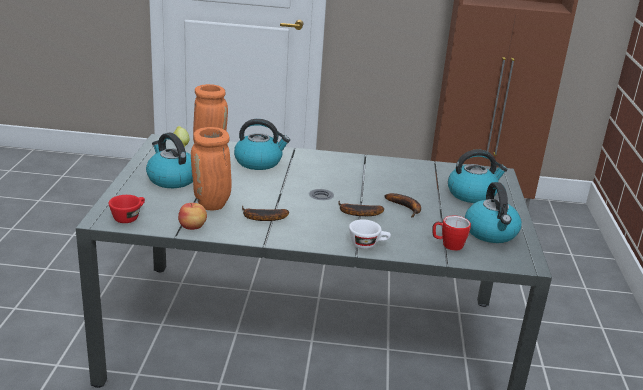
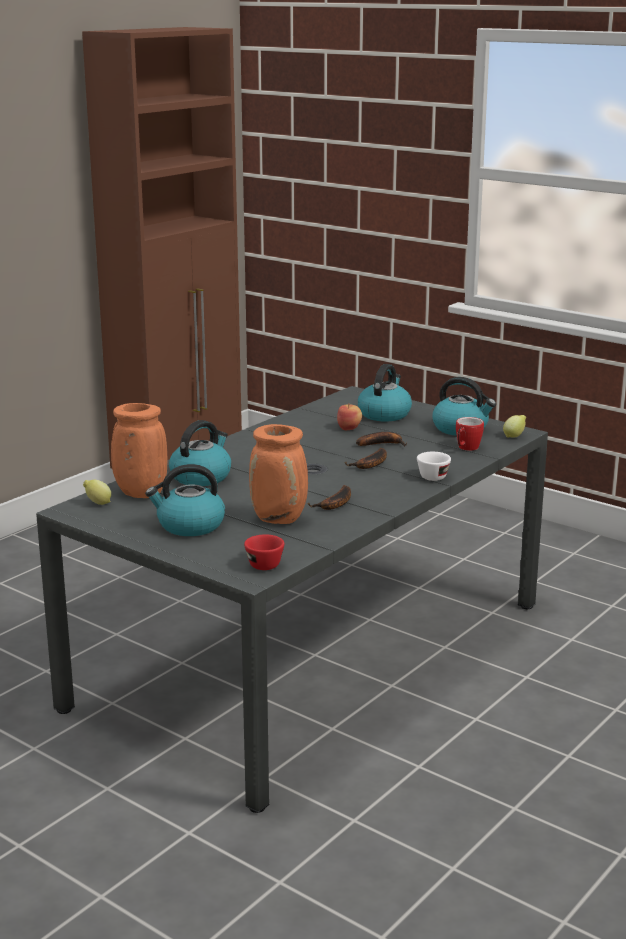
camera: 55 degrees left, 5 degrees down
apple [178,203,207,230] -> apple moved to [337,403,362,430]
none -> lemon [503,415,526,438]

